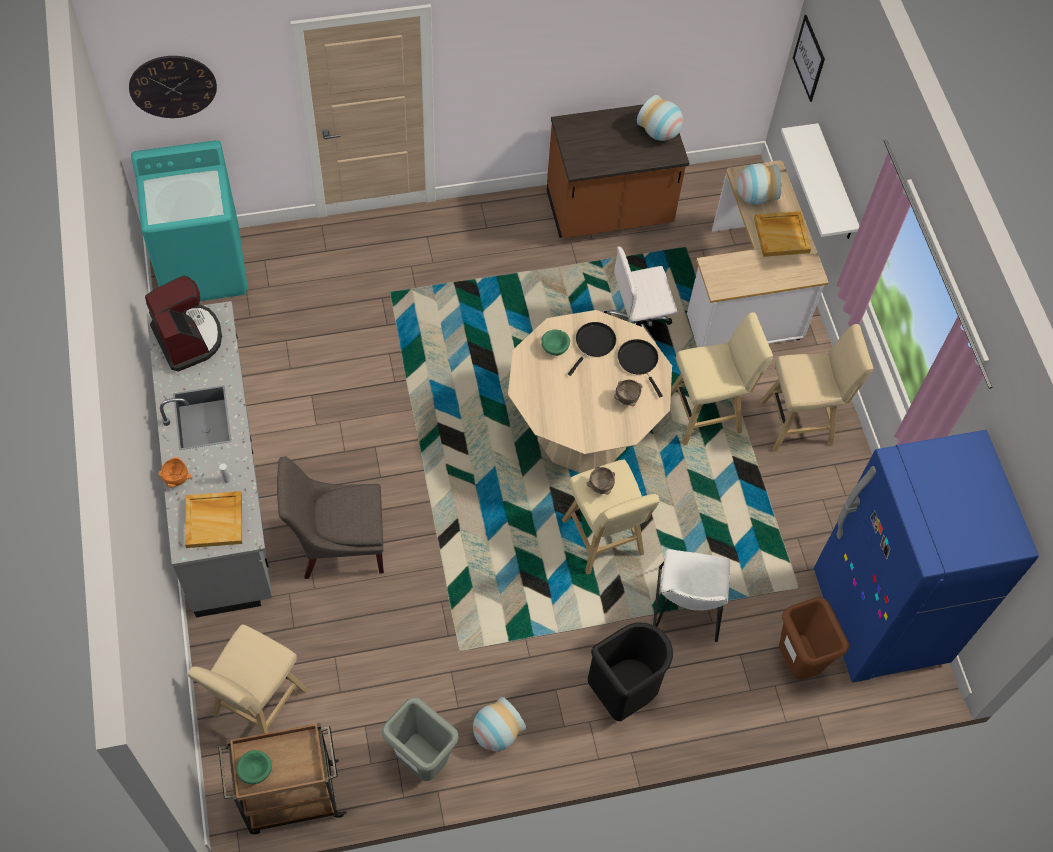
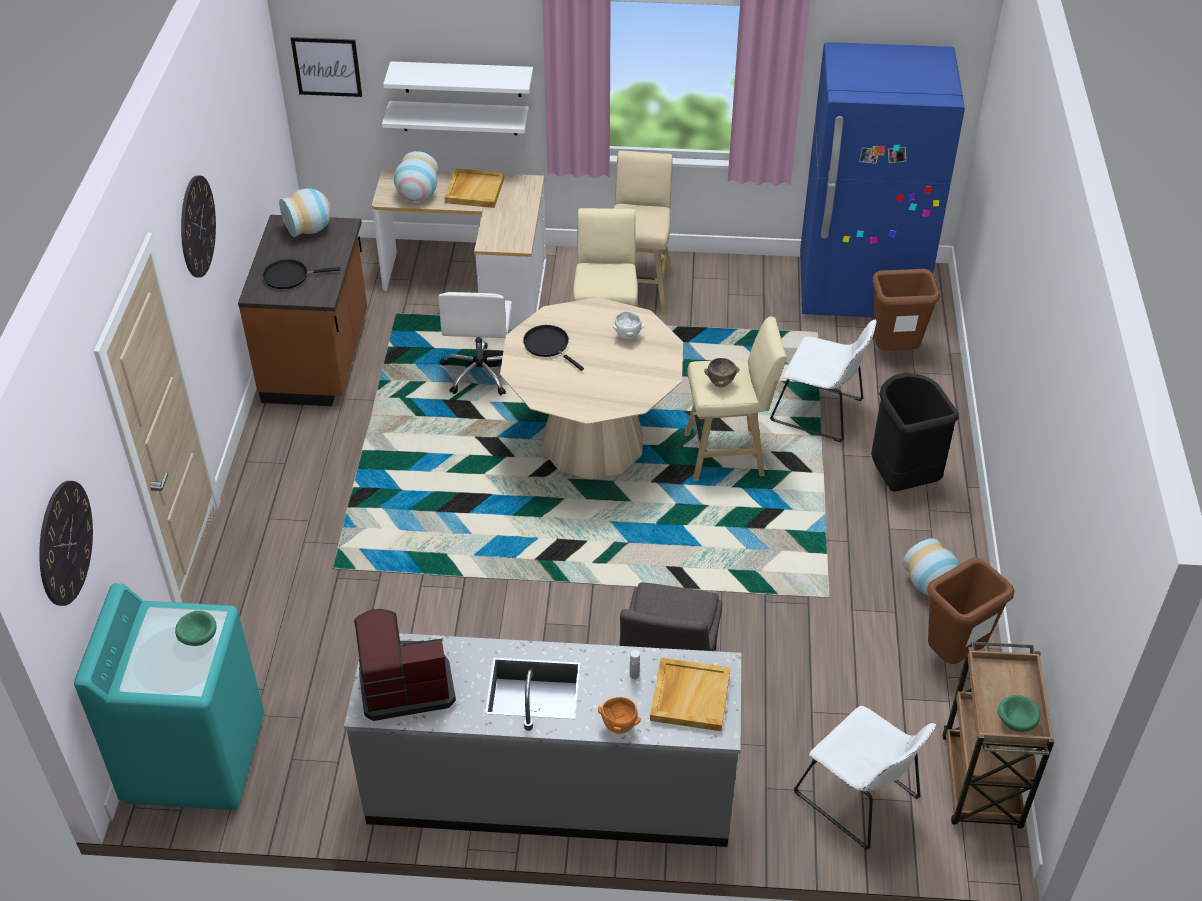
camera: 70 degrees left, 15 degrees down
beige stool [188,624,308,734] -> white chair [794,706,936,850]
grey trash can [382,697,459,781] -> brown trash can [927,558,1014,664]
green bowl [541,330,570,356] -> green bowl moved to [175,611,216,646]
brown bowl [614,380,643,406] -> white bowl [613,311,645,340]
black frying pan [618,339,663,398] -> black frying pan moved to [263,259,341,289]
none -> wall clock [181,176,216,277]
none -> white shelf [383,61,533,97]

